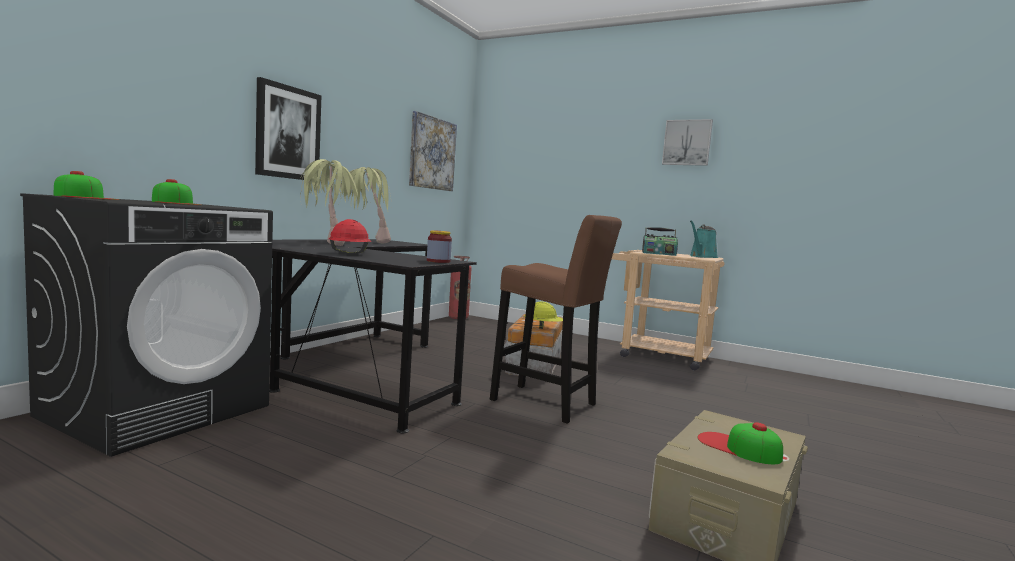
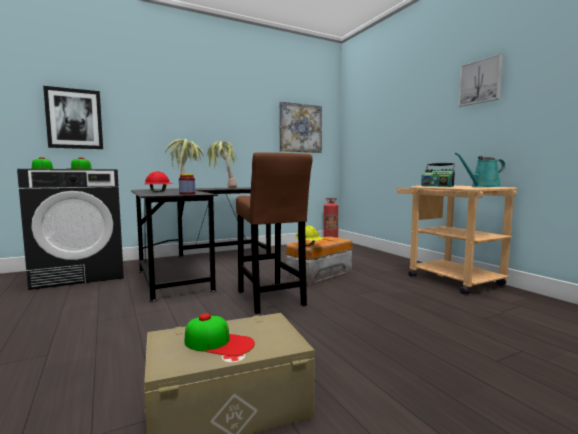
camera: 35 degrees right, 0 degrees up
picture [255,77,321,180] -> picture moved to [43,86,103,149]
cap [698,422,783,464] -> cap turned 120 degrees clockwise [185,313,255,356]

